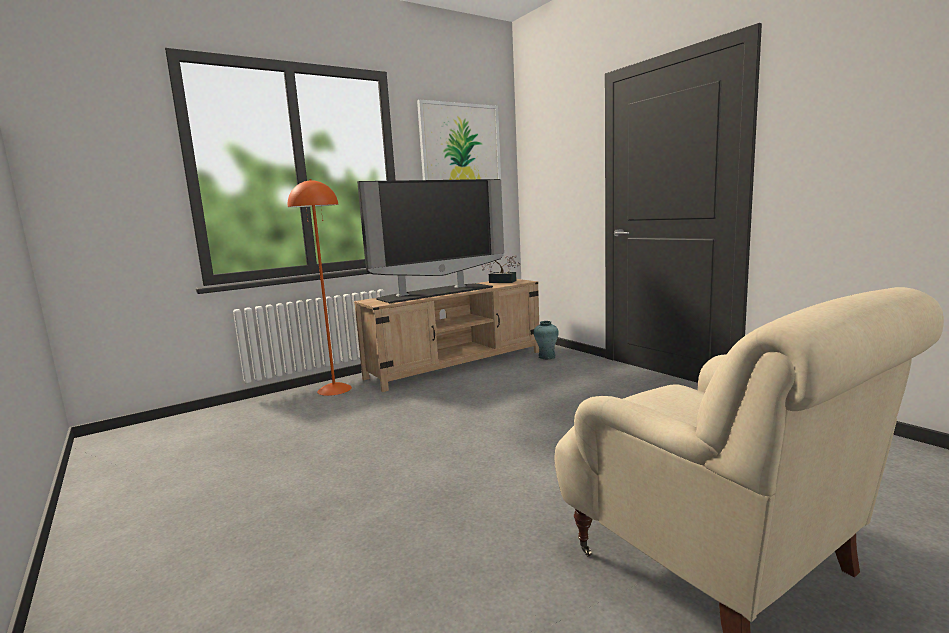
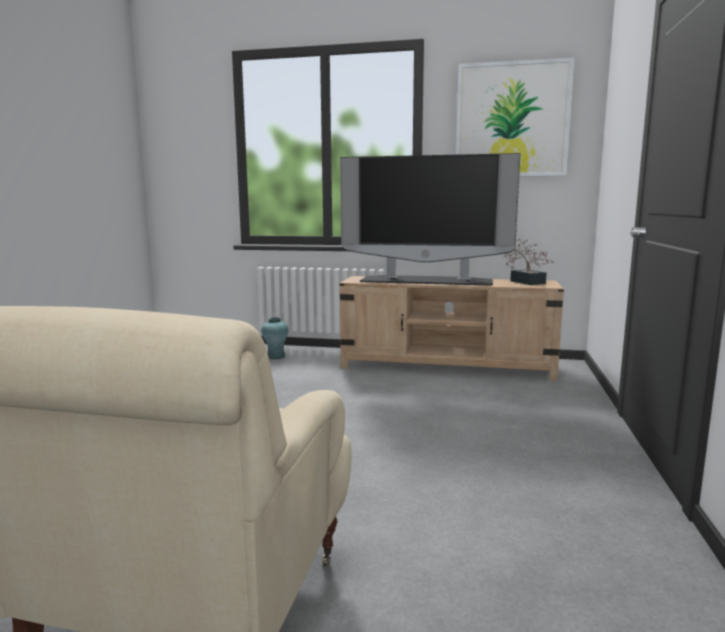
camera: 45 degrees right, 0 degrees up
orange floor lamp [288,179,352,396] -> none
turquoise vase [534,321,559,359] -> turquoise vase moved to [262,317,288,359]

